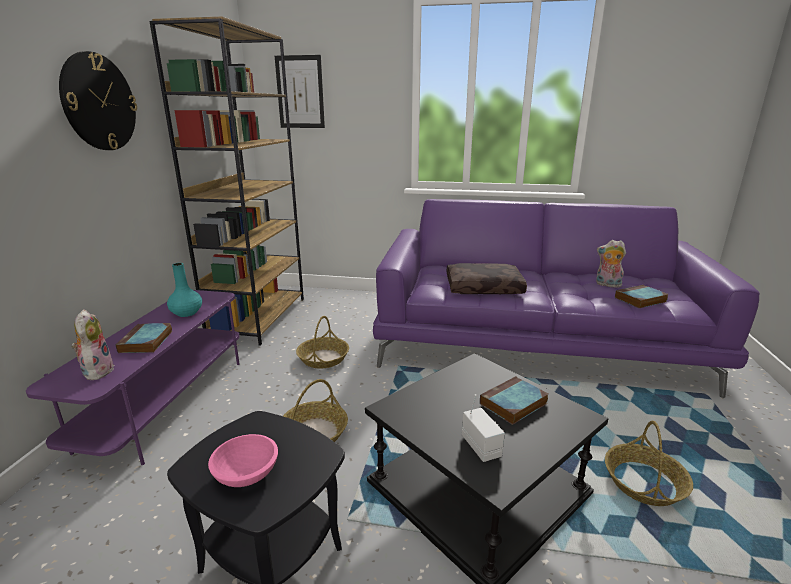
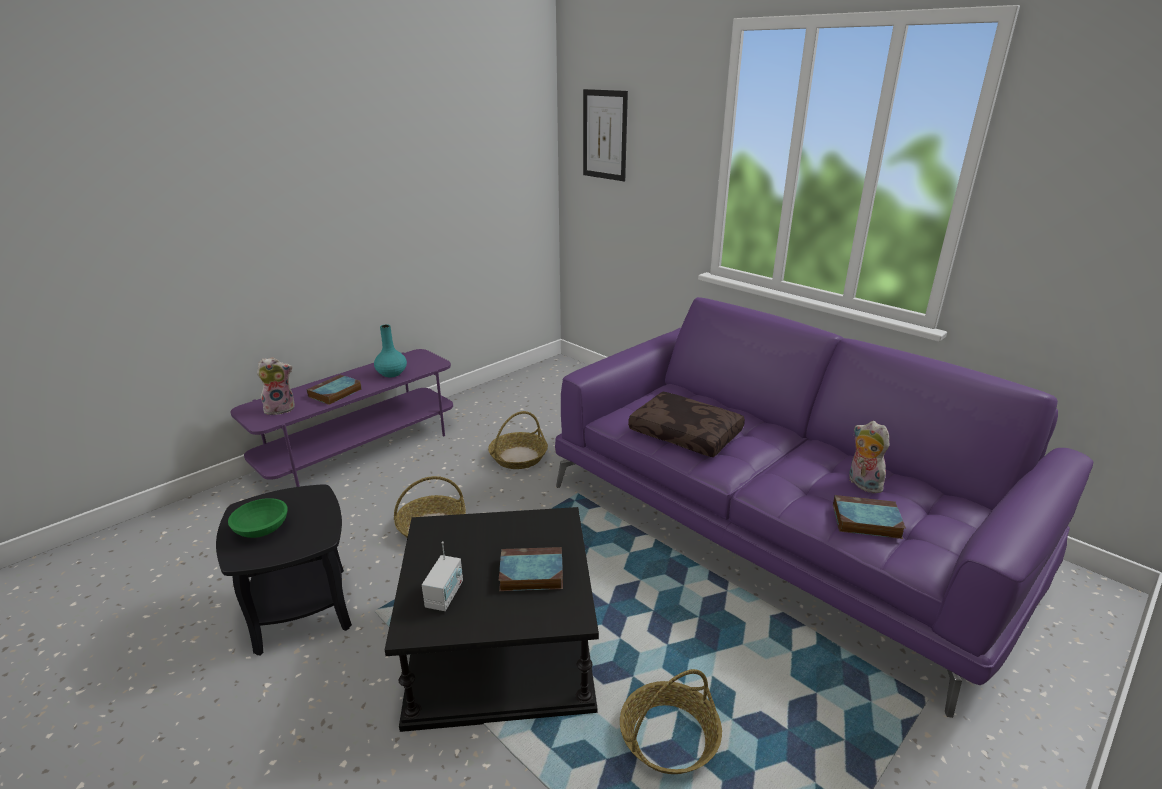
camera: 35 degrees right, 5 degrees up
wall clock [59,51,137,150] -> none
plush toy [71,309,114,380] -> plush toy turned 45 degrees clockwise [257,357,295,415]
brown bookcase [149,16,304,346] -> none
pink bowl [208,434,278,487] -> green bowl [228,498,288,538]

